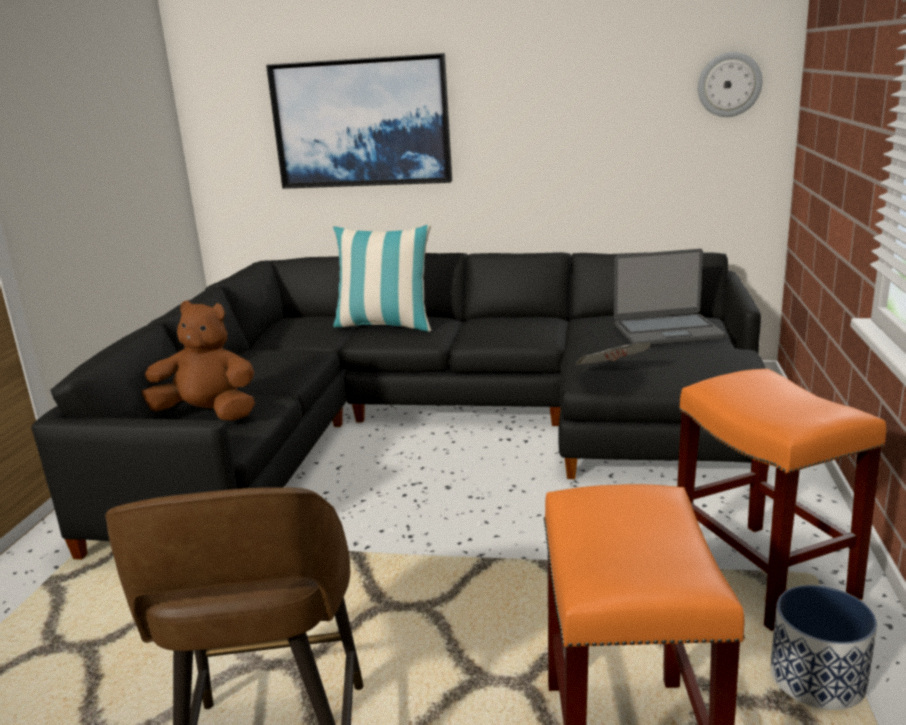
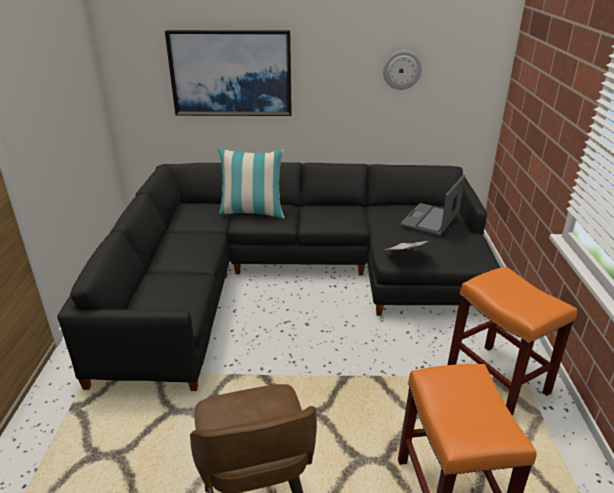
camera: 10 degrees left, 10 degrees up
brown plush toy [142,300,255,421] -> none
laptop [614,249,726,345] -> laptop turned 135 degrees clockwise [400,175,465,236]
wall clock [698,52,763,117] -> wall clock moved to [383,50,422,90]
planter [770,585,877,710] -> none

